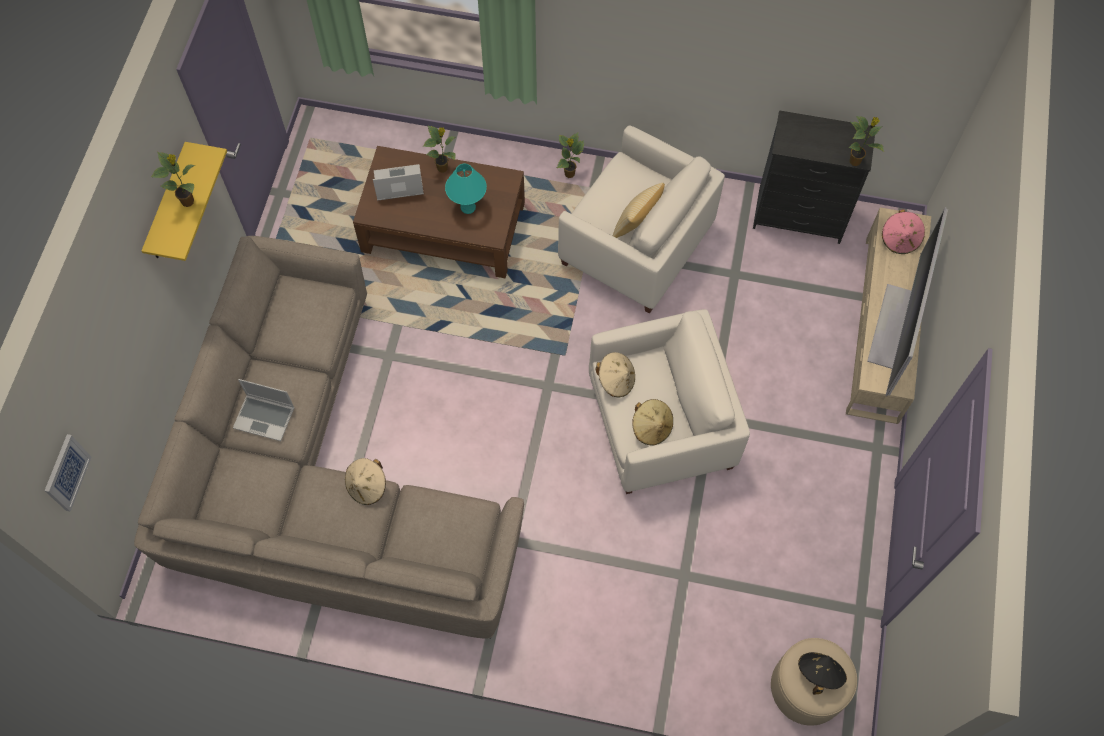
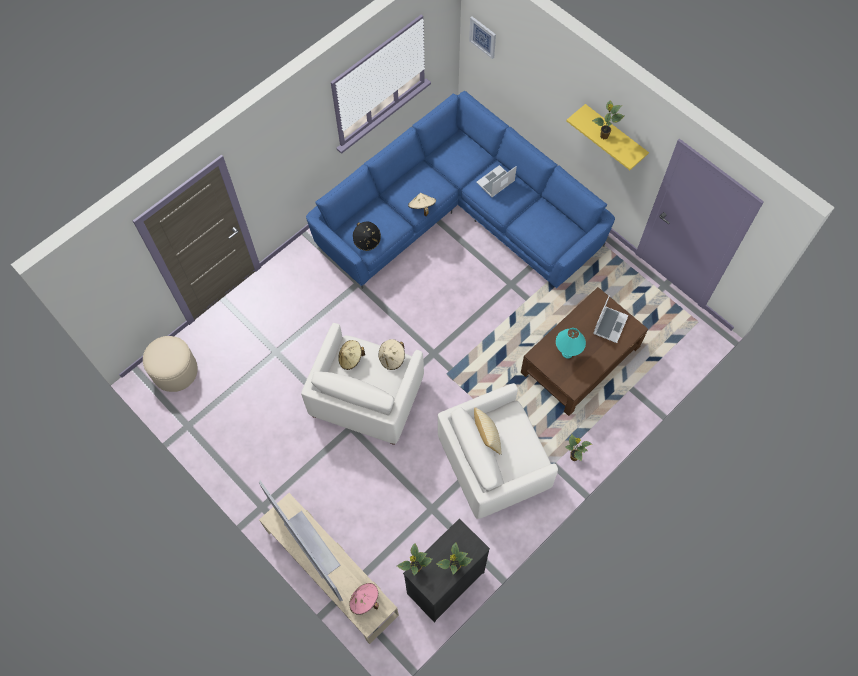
camera: 125 degrees right, 0 degrees up
beige sofa [134,236,524,639] -> blue sofa [306,91,615,289]
potted plant [423,126,456,173] -> potted plant moved to [436,542,472,575]
black hat [798,652,847,695] -> black hat moved to [353,222,381,251]

